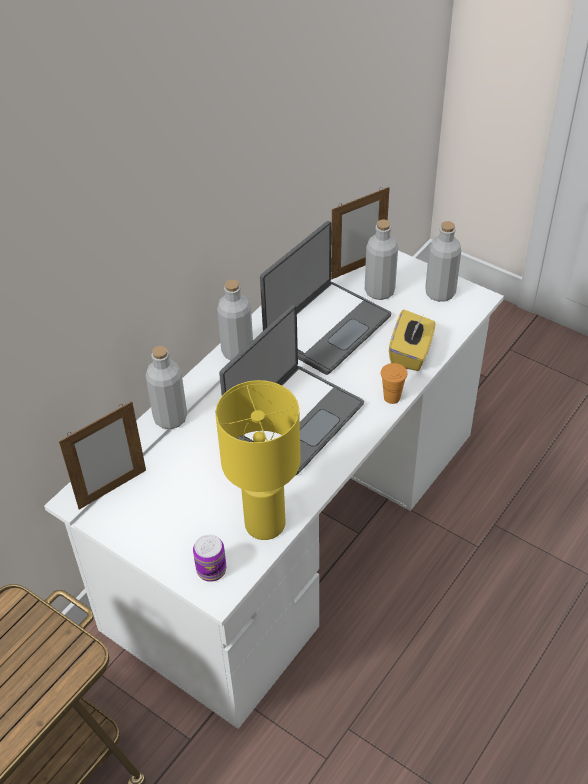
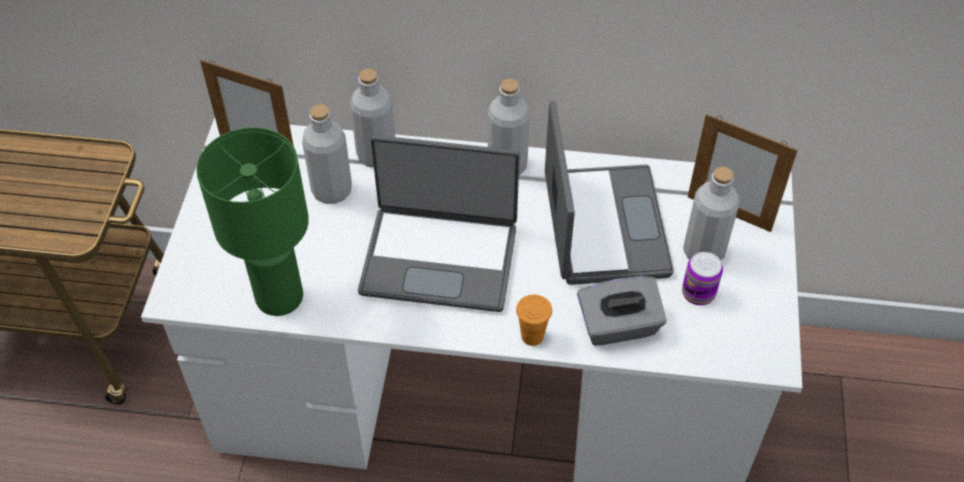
camera: 60 degrees right, 5 degrees up
can [193,535,226,582] -> can moved to [682,252,723,305]
yellow table lamp [216,380,301,540] -> green table lamp [196,127,309,316]
laptop [260,221,391,375] -> laptop turned 105 degrees counterclockwise [545,101,674,285]
yellow tissue box [389,310,436,371] -> grey tissue box [577,276,667,346]
grey bottle [425,221,461,302] -> grey bottle moved to [302,104,352,204]

